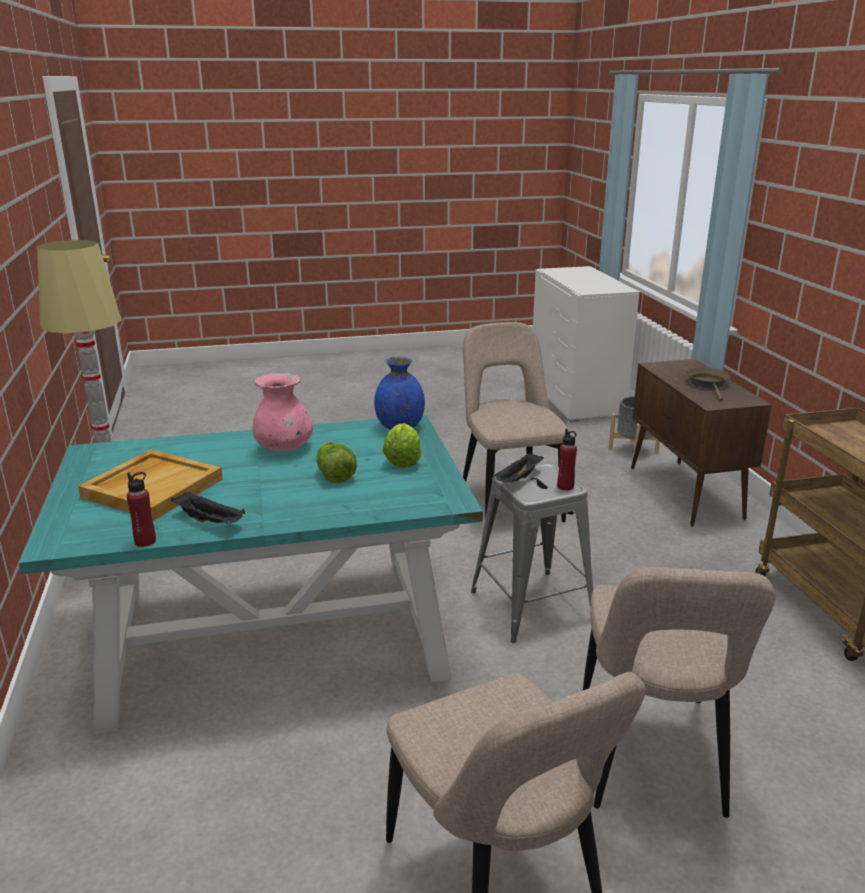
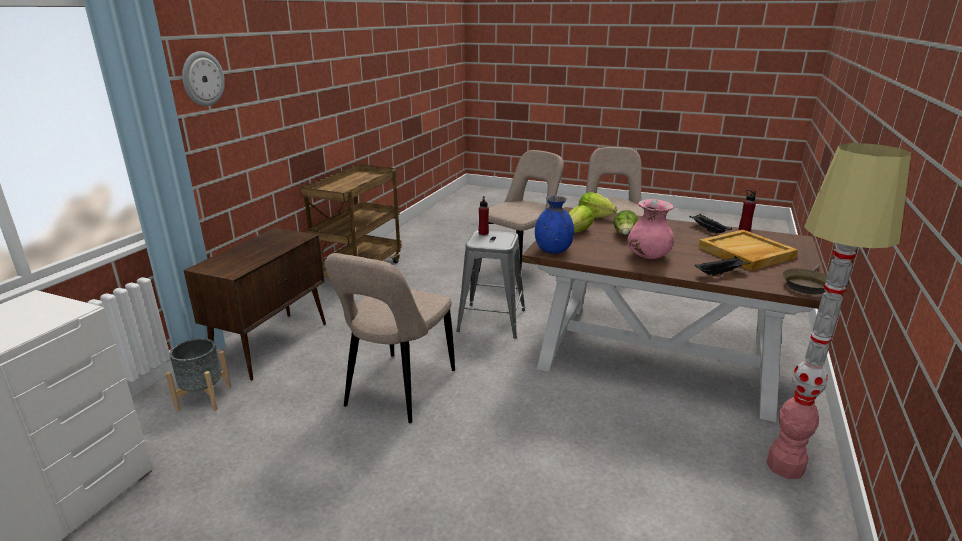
camera: 145 degrees left, 0 degrees up
turquoise dining table [19,415,483,734] -> brown dining table [522,207,825,422]
black tray [493,452,544,483] -> black tray moved to [695,256,751,276]
brown frying pan [686,367,730,401] -> brown frying pan moved to [782,264,827,294]
none -> wall clock [182,51,225,106]
none -> lettuce [578,192,617,218]

